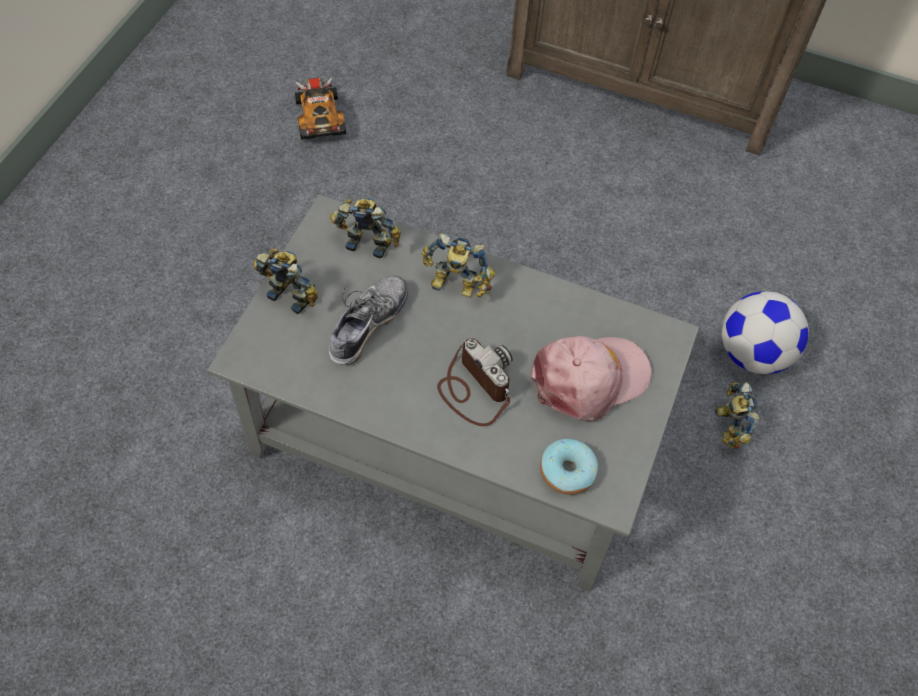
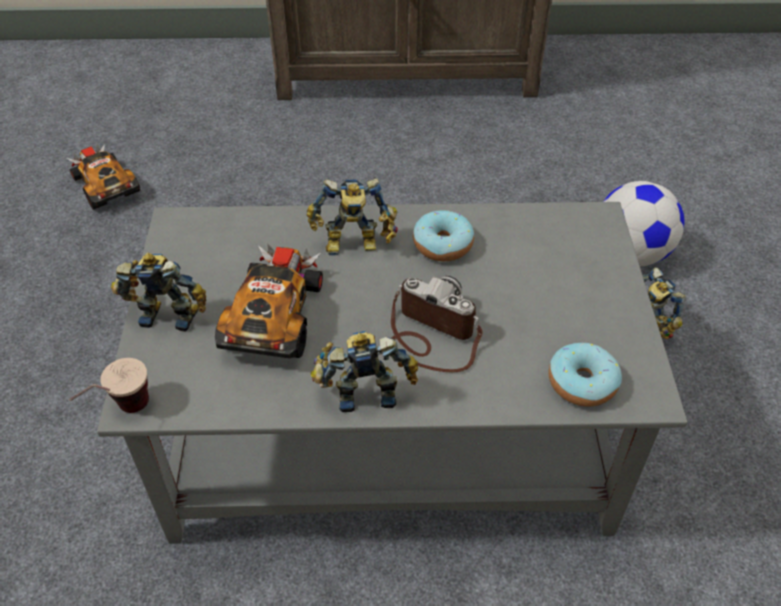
camera: 20 degrees left, 10 degrees down
shoe [329,276,408,365] -> toy car [215,243,323,358]
toy robot [330,198,401,259] -> toy robot moved to [311,331,418,412]
pink cap [530,336,651,422] -> none
none -> cup [69,358,149,413]
none -> donut [413,210,474,261]

